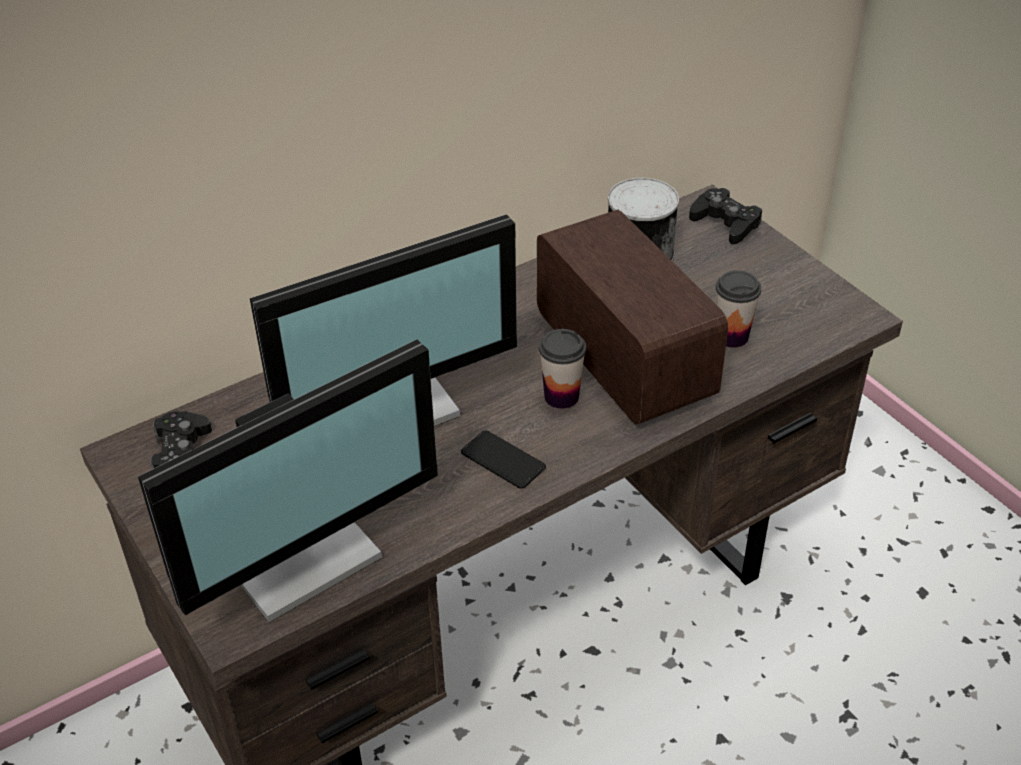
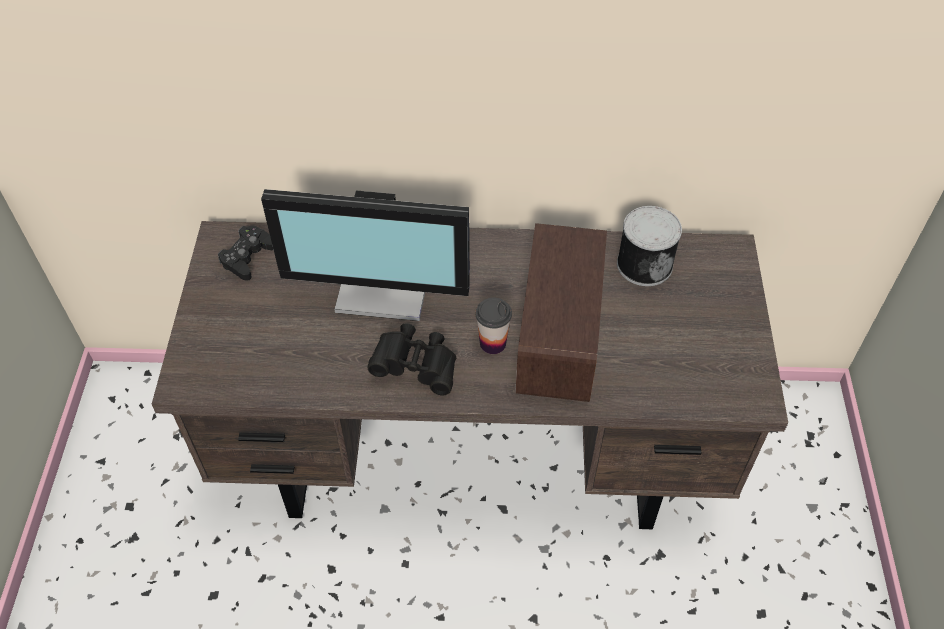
camera: 35 degrees right, 10 degrees up
monitor [138,339,438,622] -> none
phone [461,431,546,489] -> black binoculars [367,323,456,395]
black game controller [689,188,762,244] -> none
cup [716,270,761,348] -> none

